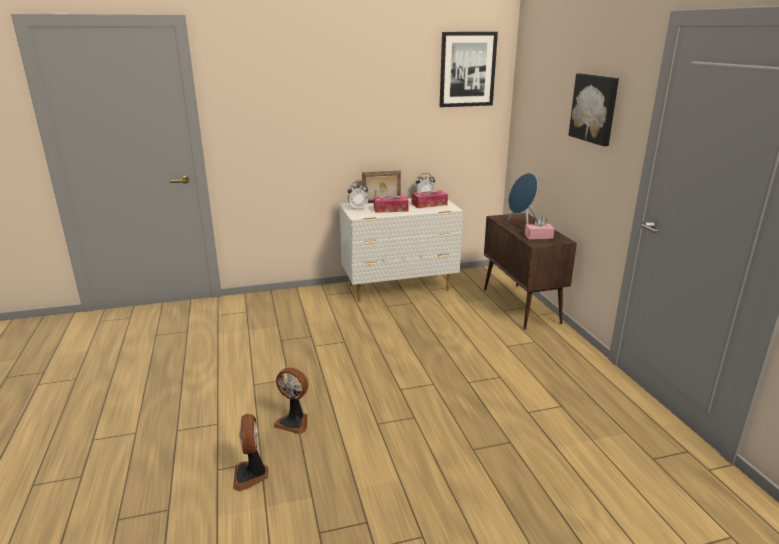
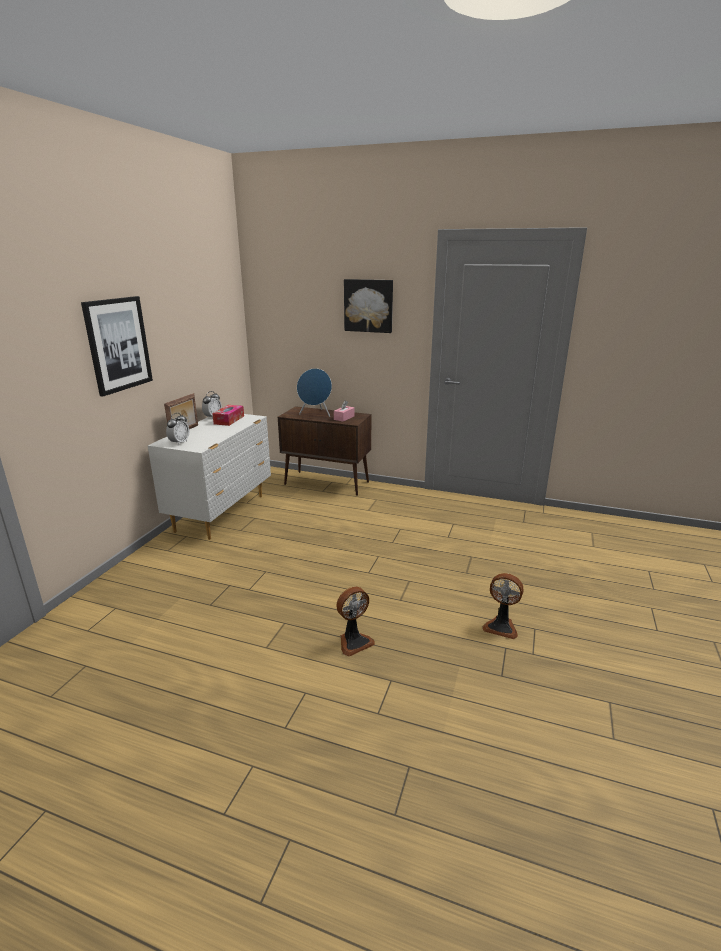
camera: 55 degrees left, 0 degrees up
fan [233,414,268,491] -> fan moved to [482,573,523,639]
tissue box [374,196,409,213] -> none
picture [440,32,498,107] -> picture moved to [81,296,153,396]

